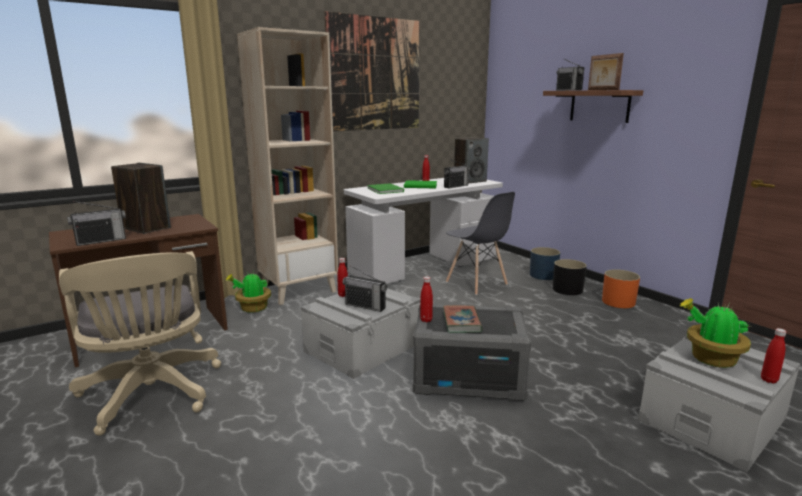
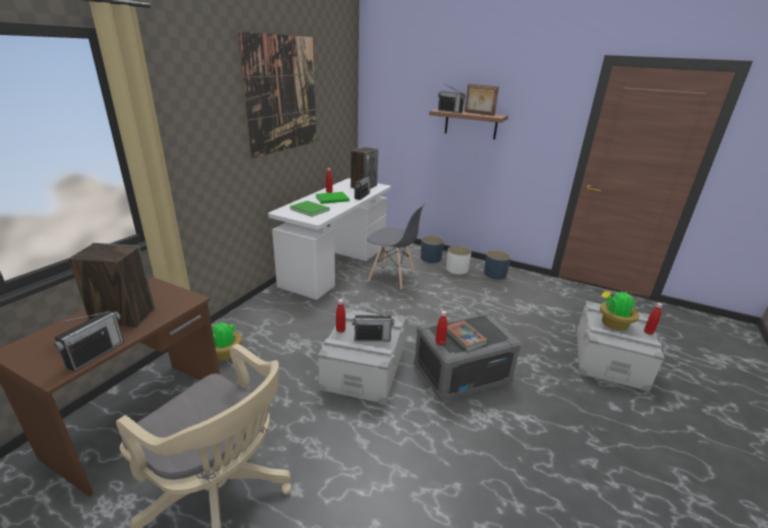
camera: 30 degrees left, 10 degrees up
beige bookcase [237,27,338,305] -> none
black planter [553,259,587,295] -> white planter [446,246,471,275]
orange planter [602,269,640,308] -> blue planter [484,250,511,279]

